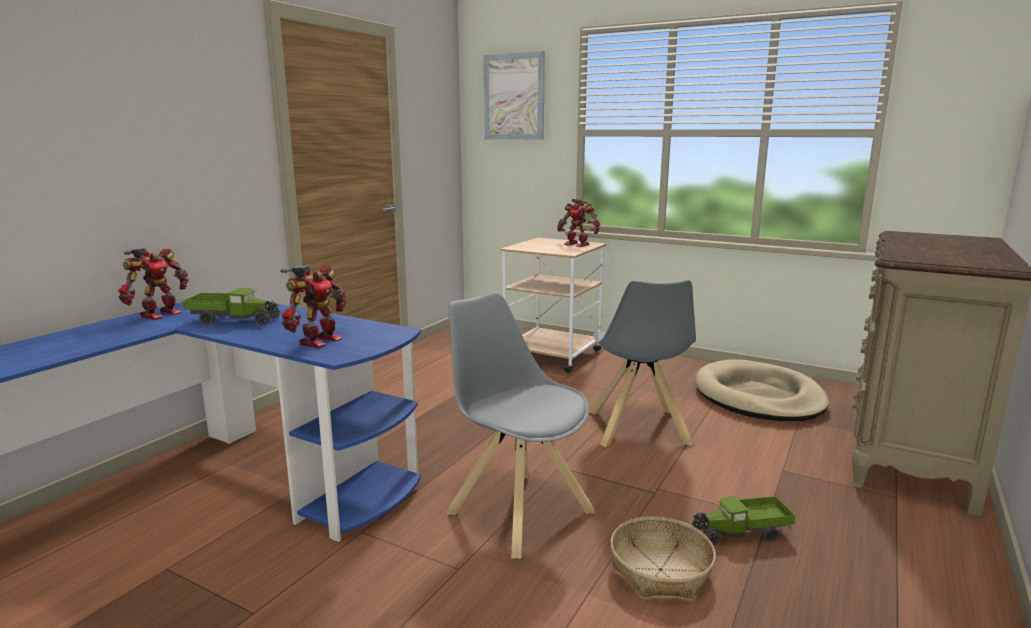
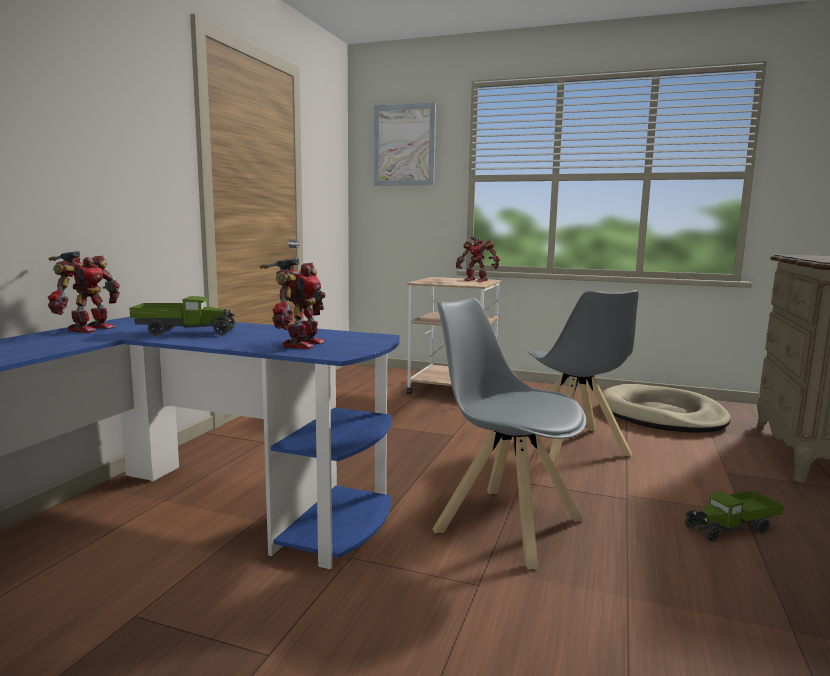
camera: 10 degrees left, 5 degrees down
basket [611,516,716,599] -> none

